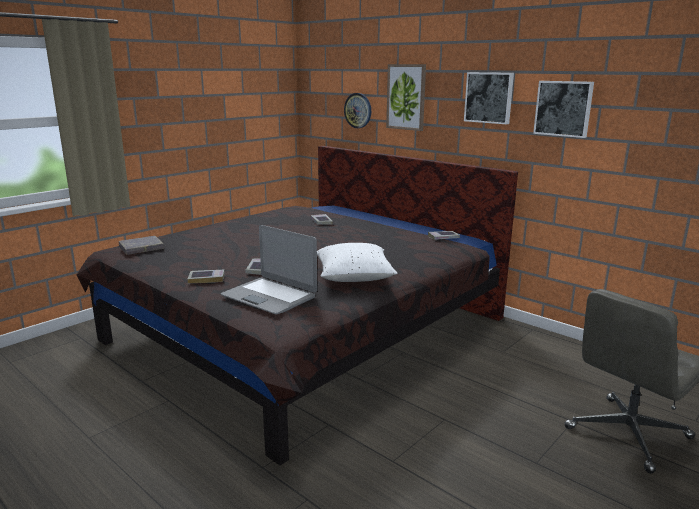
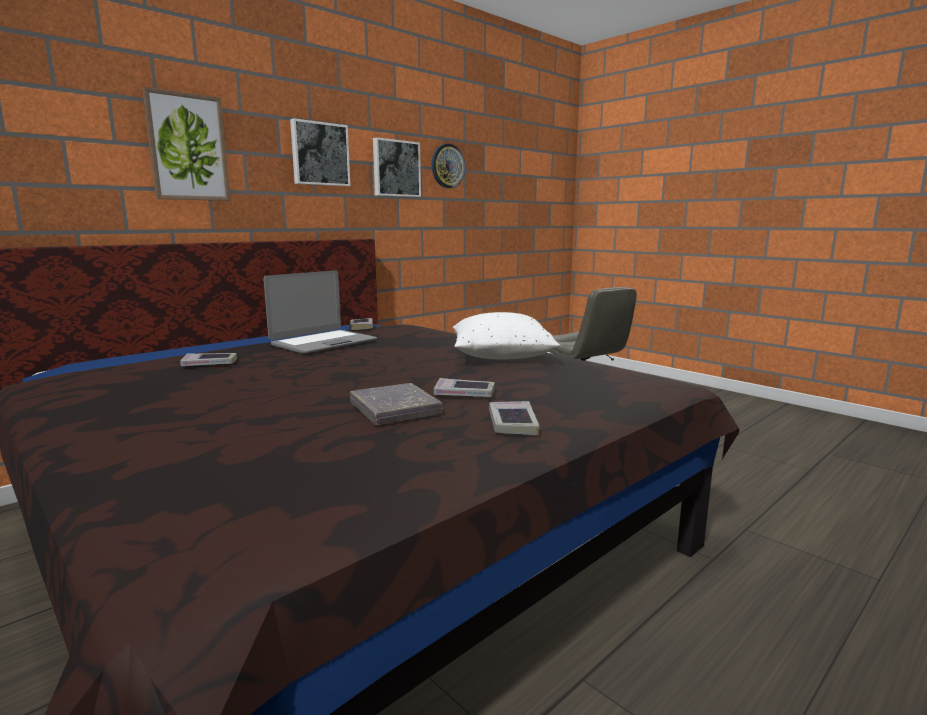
camera: 85 degrees left, 5 degrees down
grey book [119,236,164,255] -> grey book moved to [350,383,443,425]
laptop [221,225,317,314] -> laptop moved to [264,270,377,353]
wall clock [344,93,371,128] -> wall clock moved to [432,144,465,188]

